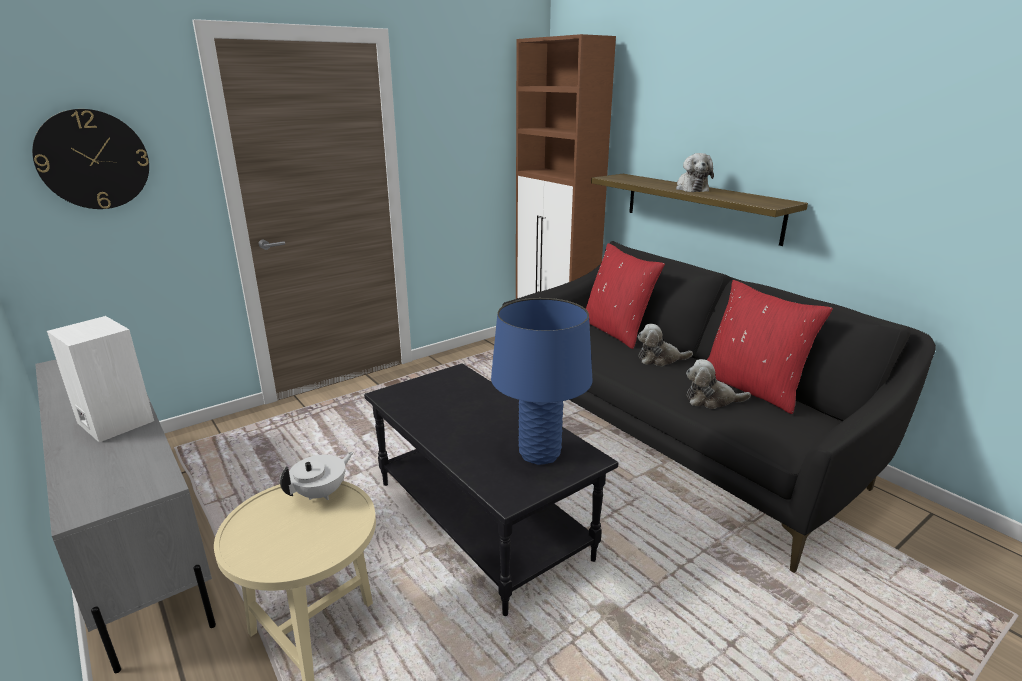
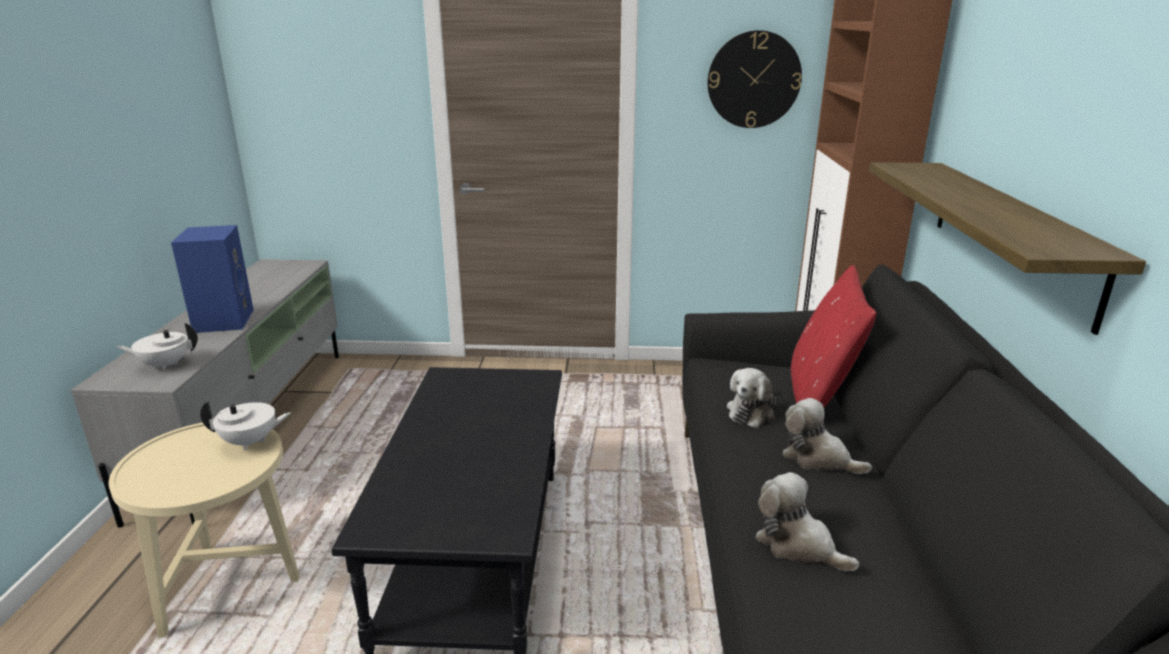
camera: 40 degrees right, 0 degrees up
wall clock [32,109,149,209] -> wall clock moved to [708,30,802,128]
white speaker [47,316,154,442] -> blue speaker [171,225,254,333]
blue table lamp [491,298,593,465] -> none
plush toy [676,153,714,192] -> plush toy moved to [727,368,780,428]
red pillow [707,280,833,414] -> none
none -> white teapot [116,323,198,370]

